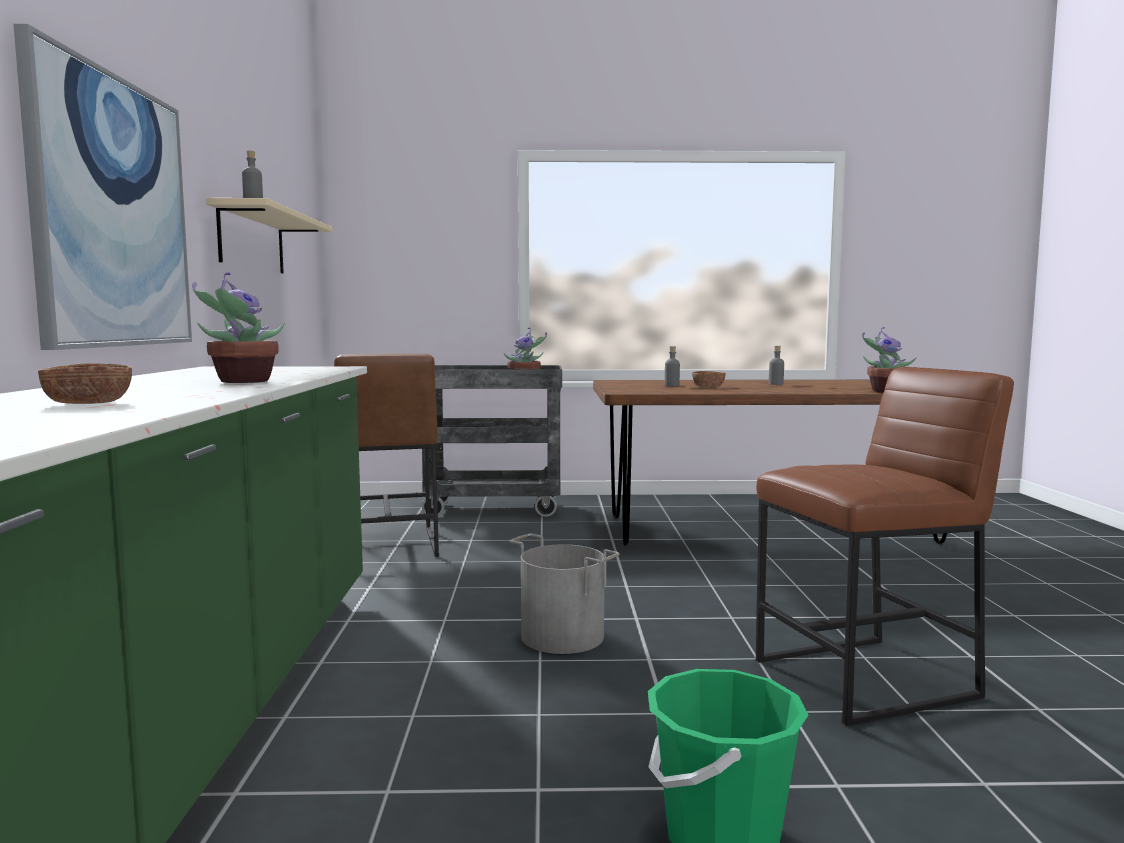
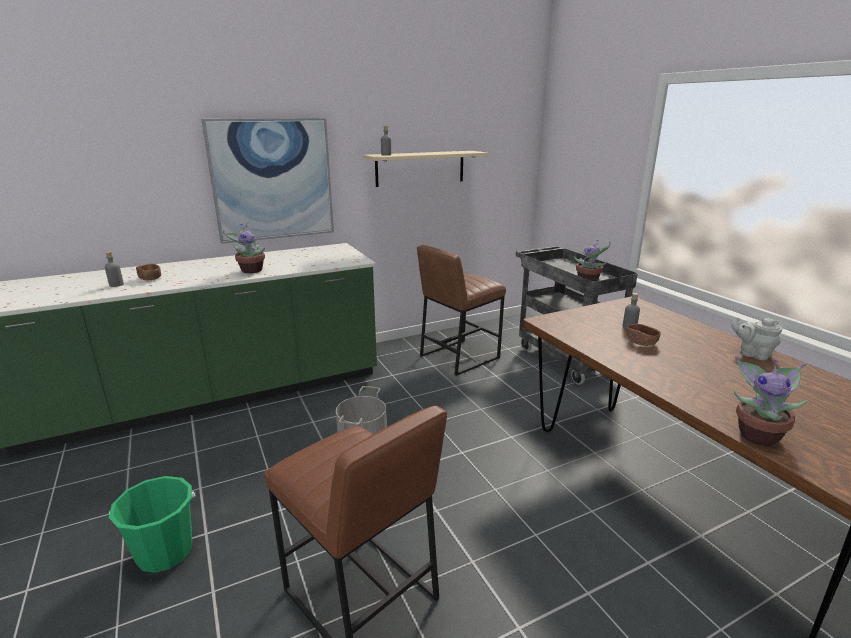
camera: 65 degrees right, 15 degrees up
grey bottle [769,346,784,385] -> grey bottle moved to [105,251,124,287]
none -> grey teapot [731,317,782,360]

